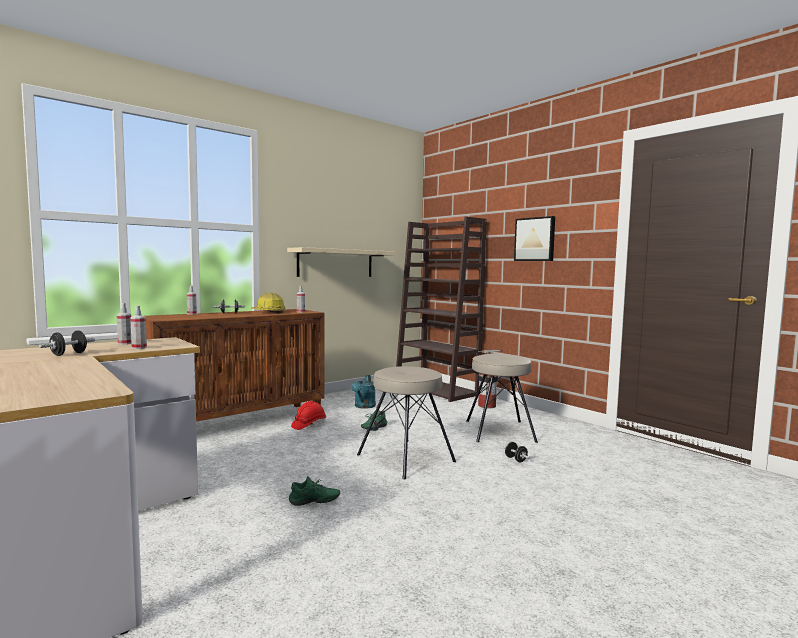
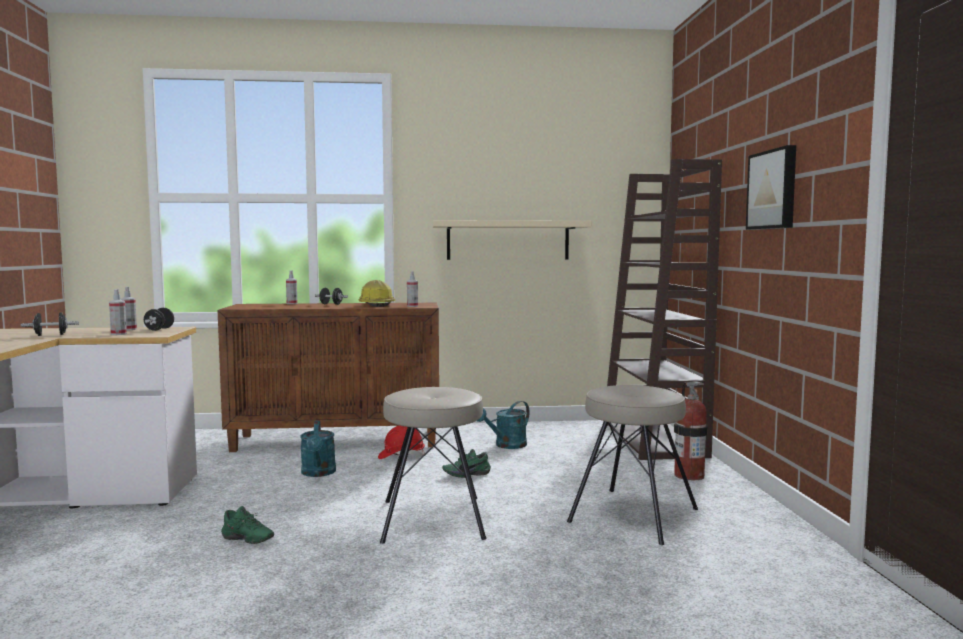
camera: 35 degrees right, 0 degrees up
black dumbbell [503,442,530,463] -> black dumbbell moved to [144,308,174,331]
none -> turquoise watering can [300,420,336,477]

